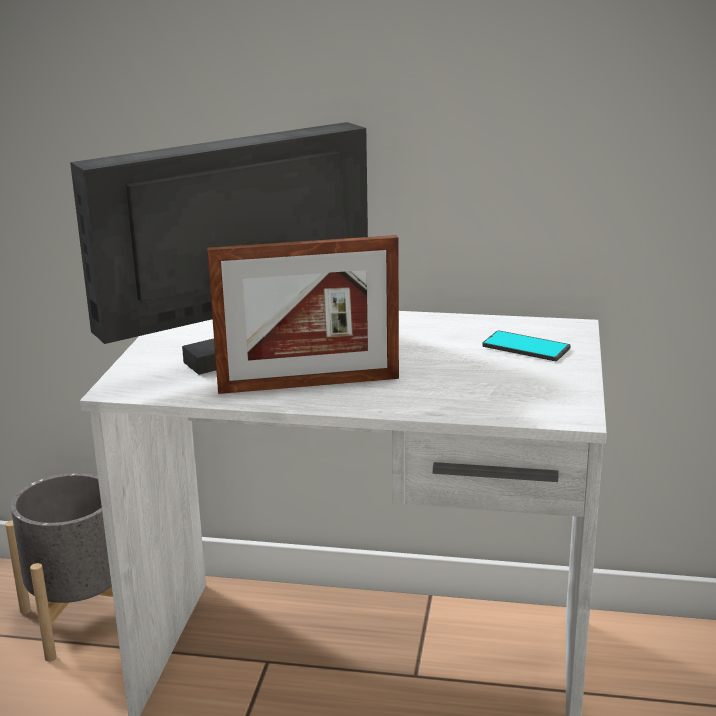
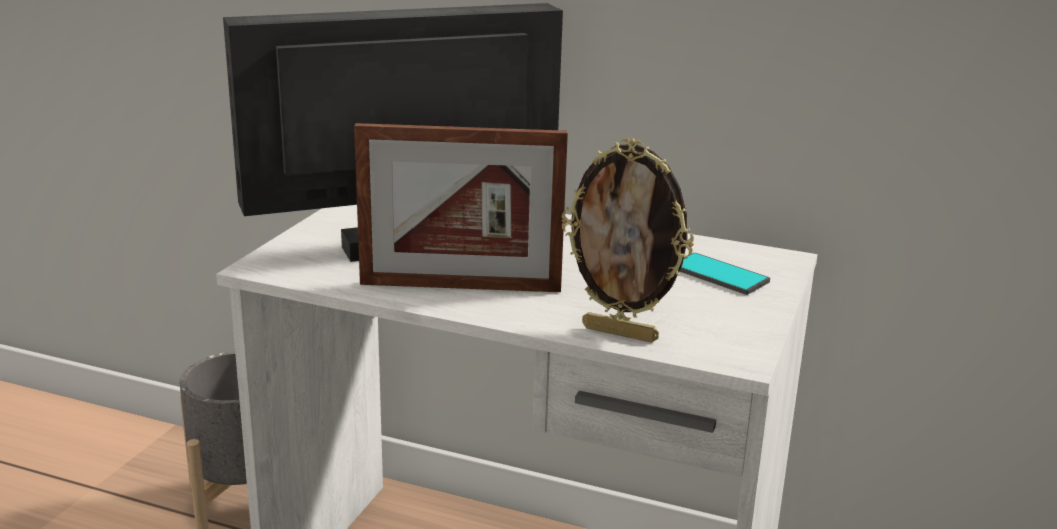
camera: 10 degrees right, 0 degrees up
none -> picture frame [561,138,694,343]

